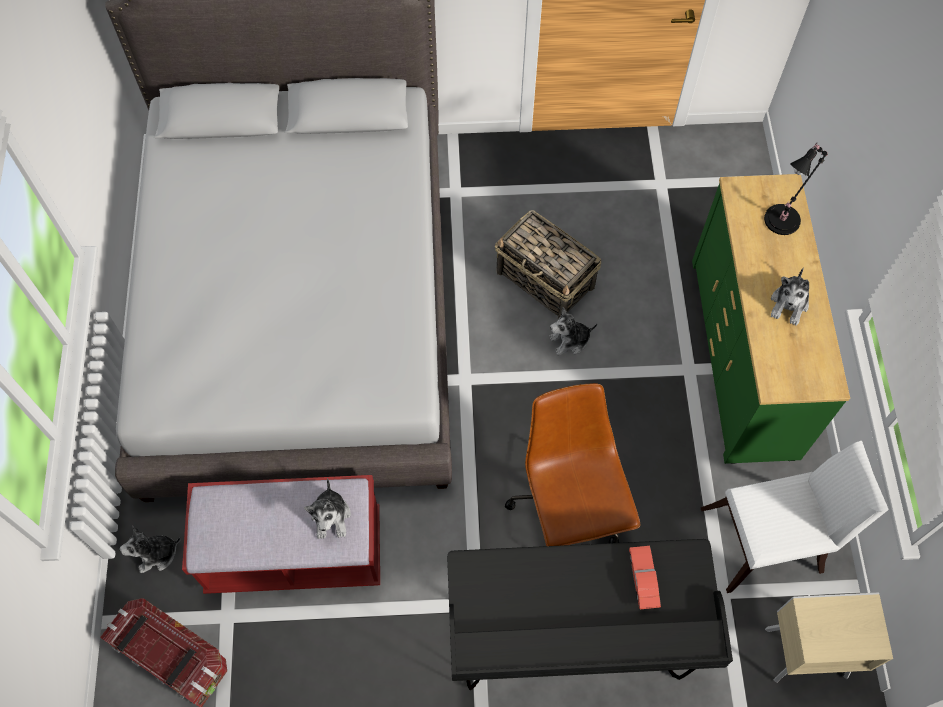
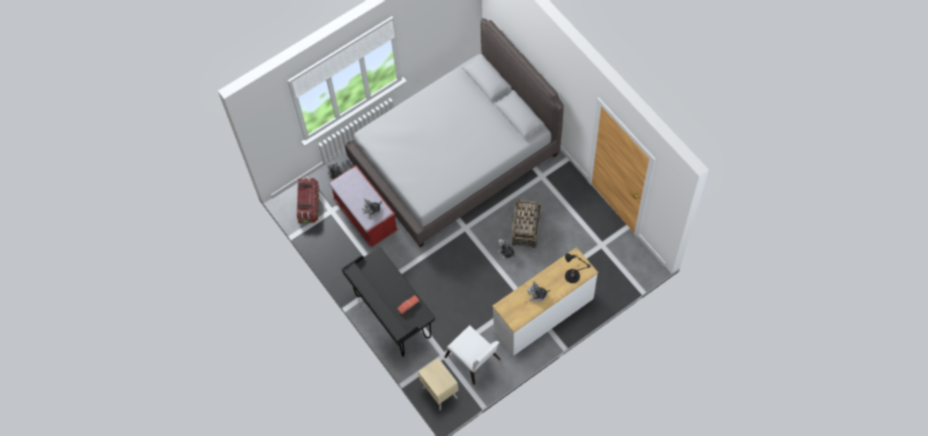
camera: 60 degrees right, 0 degrees up
brown office chair [505,383,640,546] -> none
green dresser [692,174,850,464] -> white dresser [492,247,598,356]

